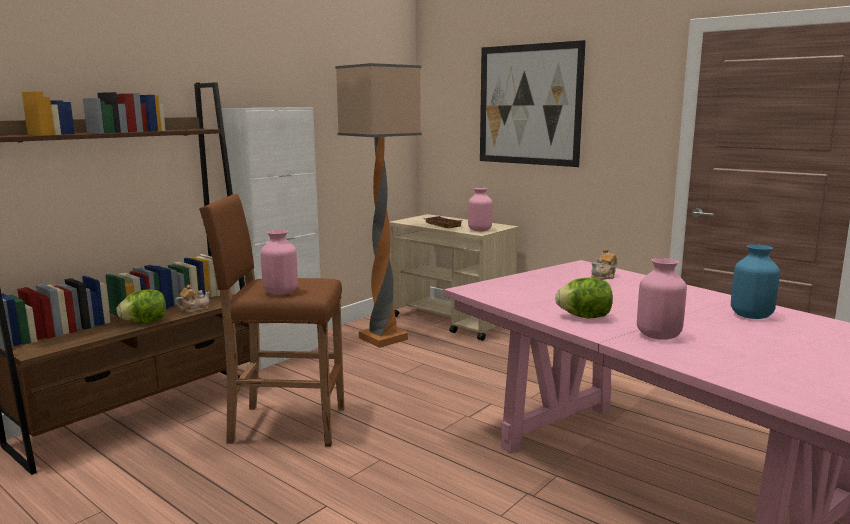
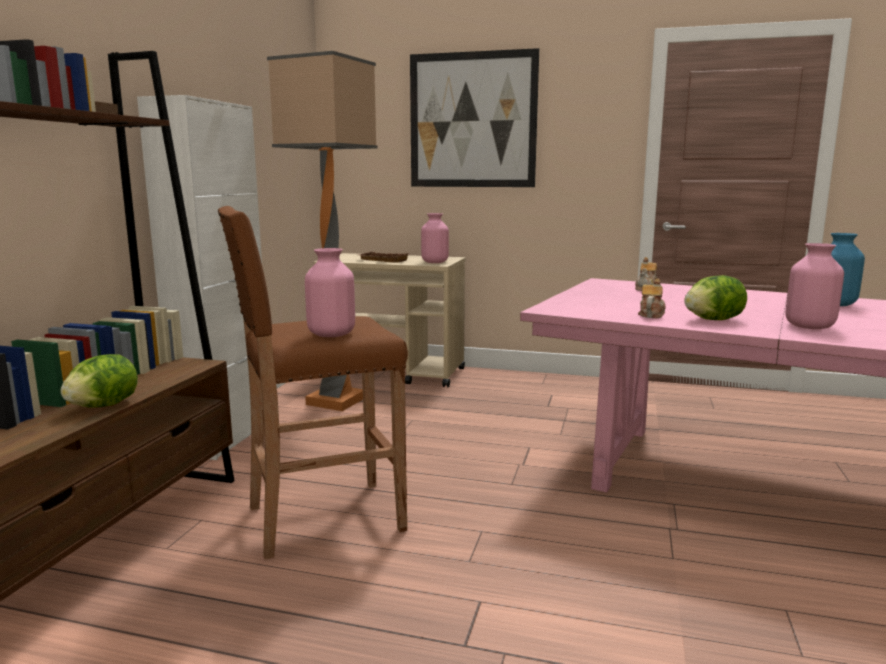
camera: 25 degrees left, 0 degrees up
teapot [175,285,210,313] -> teapot moved to [638,279,666,318]

